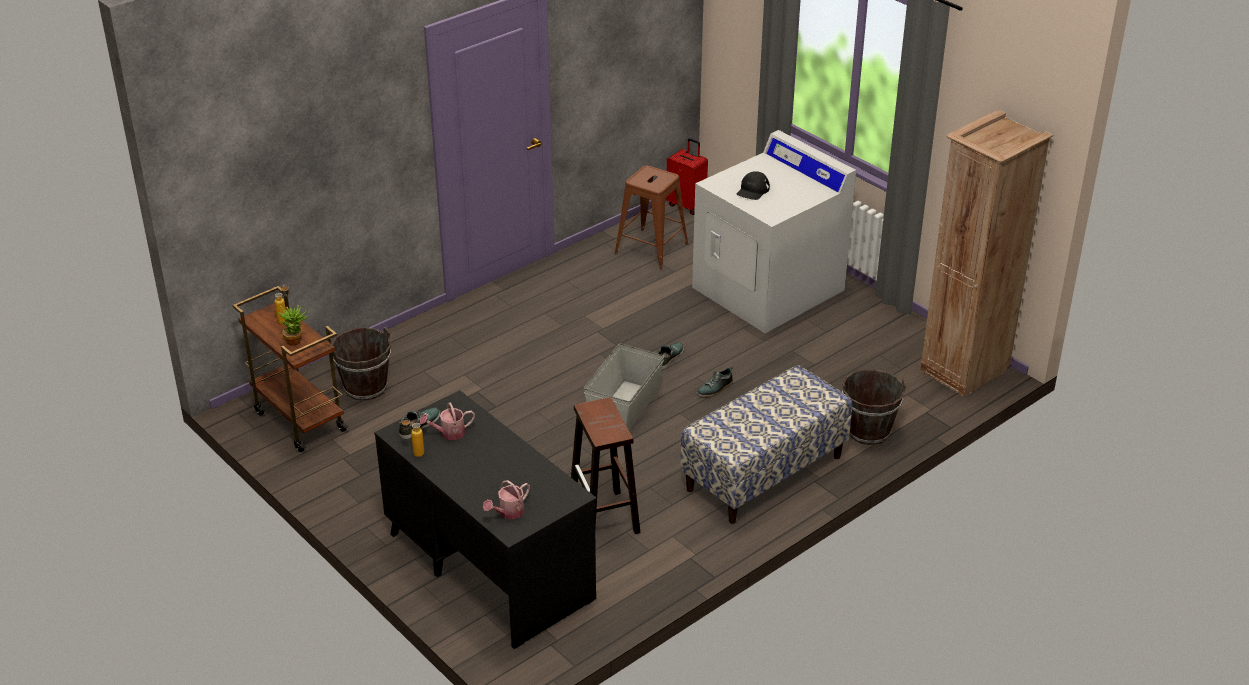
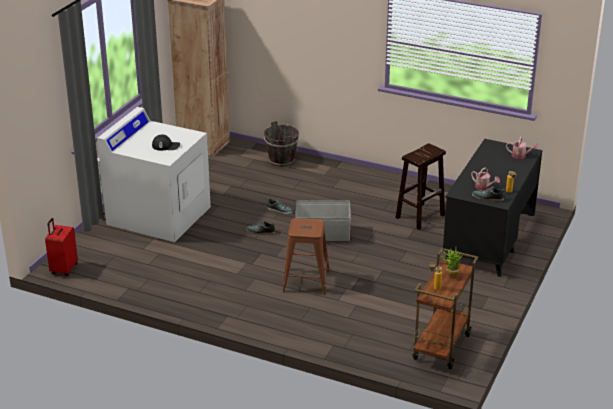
camera: 115 degrees left, 5 degrees down
brown bucket [331,327,391,401] -> none
brown stool [615,165,688,269] -> brown stool moved to [282,218,330,295]
bench [681,365,852,524] -> none

